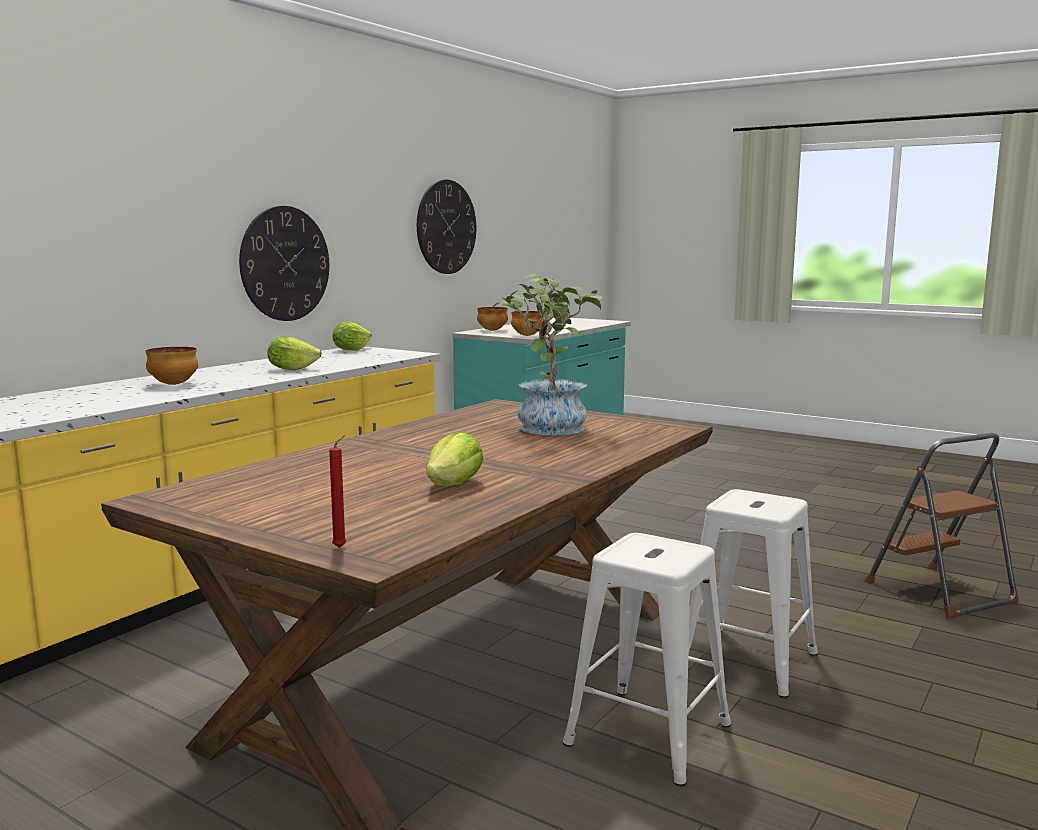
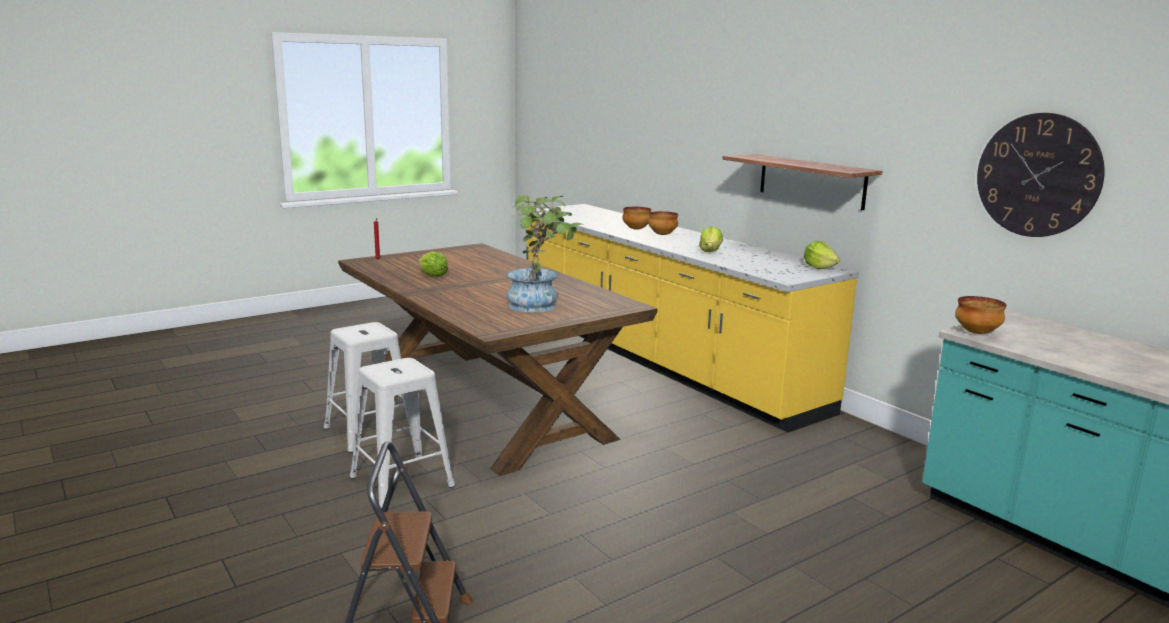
camera: 110 degrees right, 5 degrees up
wall clock [239,206,329,321] -> shelf [722,154,882,210]
bowl [477,307,508,331] -> bowl moved to [622,207,651,230]

